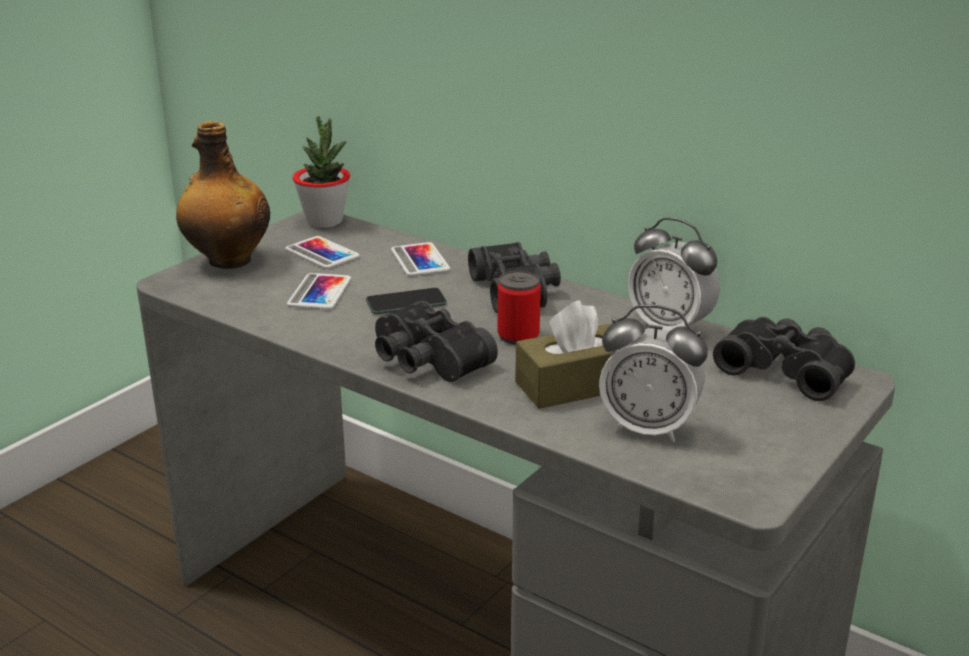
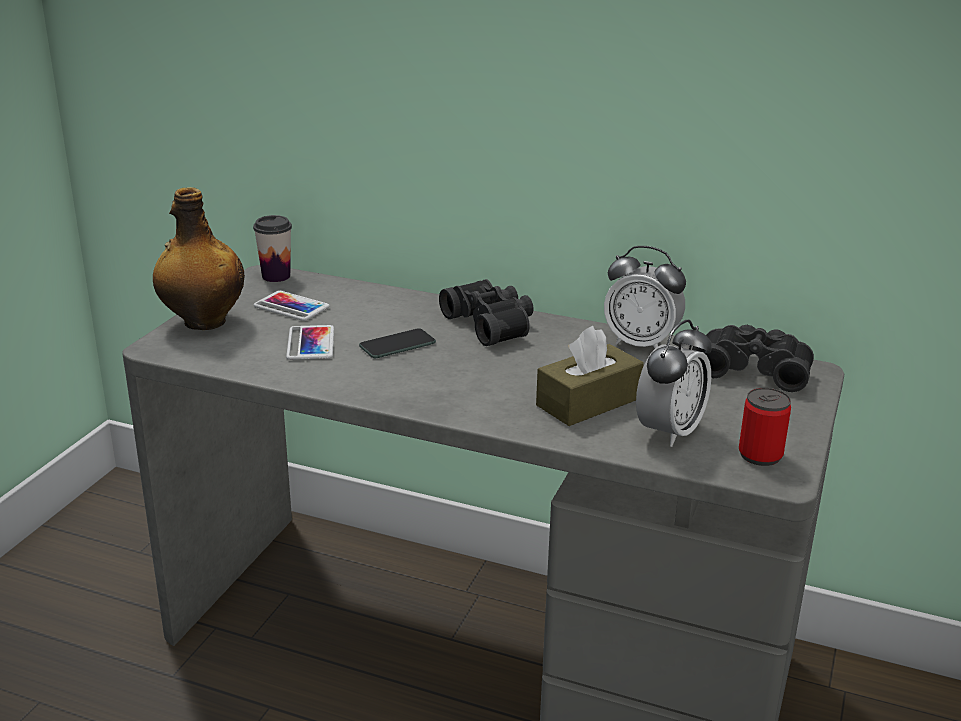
camera: 15 degrees left, 0 degrees up
potted plant [293,116,350,228] -> cup [253,215,292,282]
black binoculars [375,301,498,382] -> none
phone [391,242,450,276] -> none
can [498,271,541,345] -> can moved to [739,388,791,466]
alarm clock [599,305,708,442] -> alarm clock turned 60 degrees counterclockwise [636,320,712,447]

